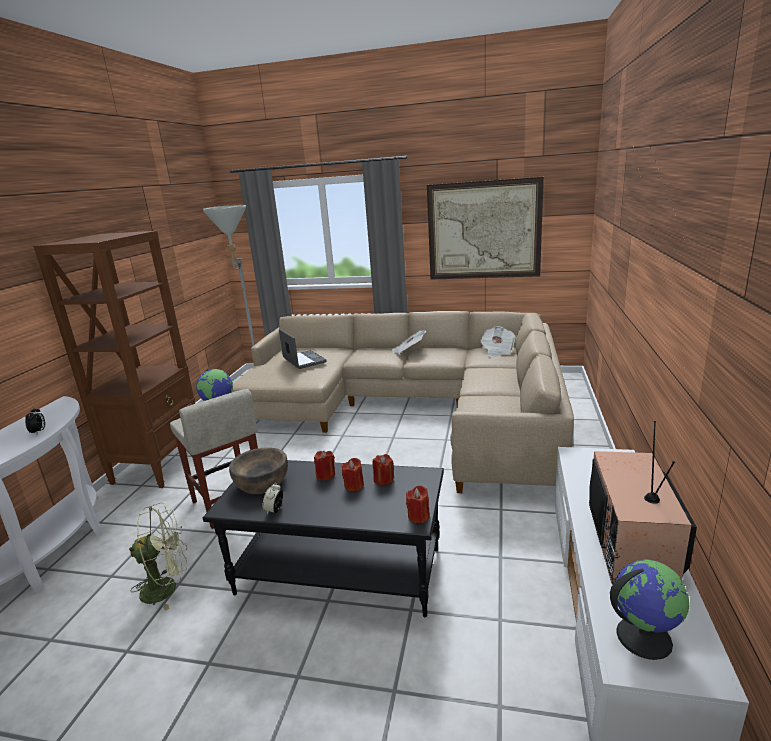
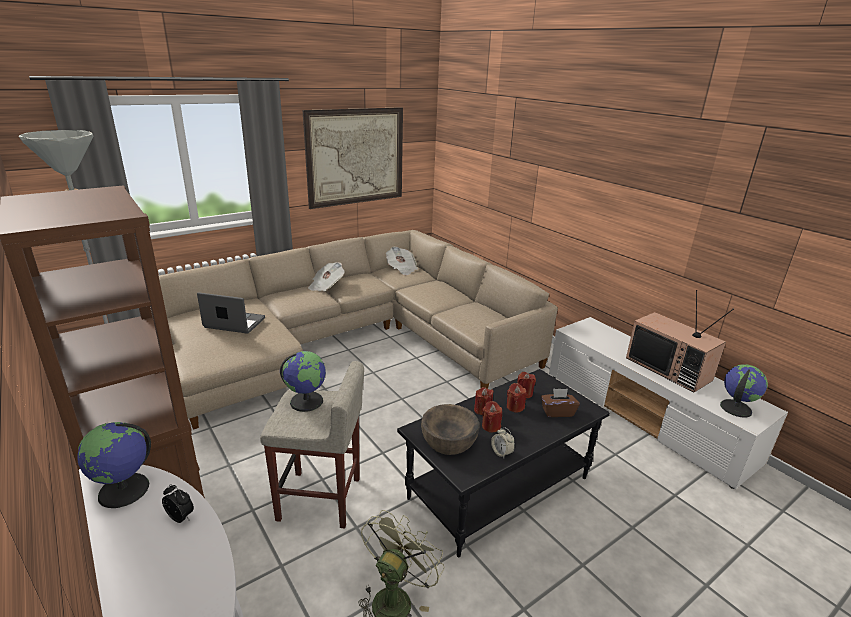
camera: 50 degrees left, 5 degrees up
red candle [406,485,430,523] -> red candle moved to [482,401,502,432]
none -> globe [77,422,151,508]
none -> brown tissue box [541,388,580,417]

